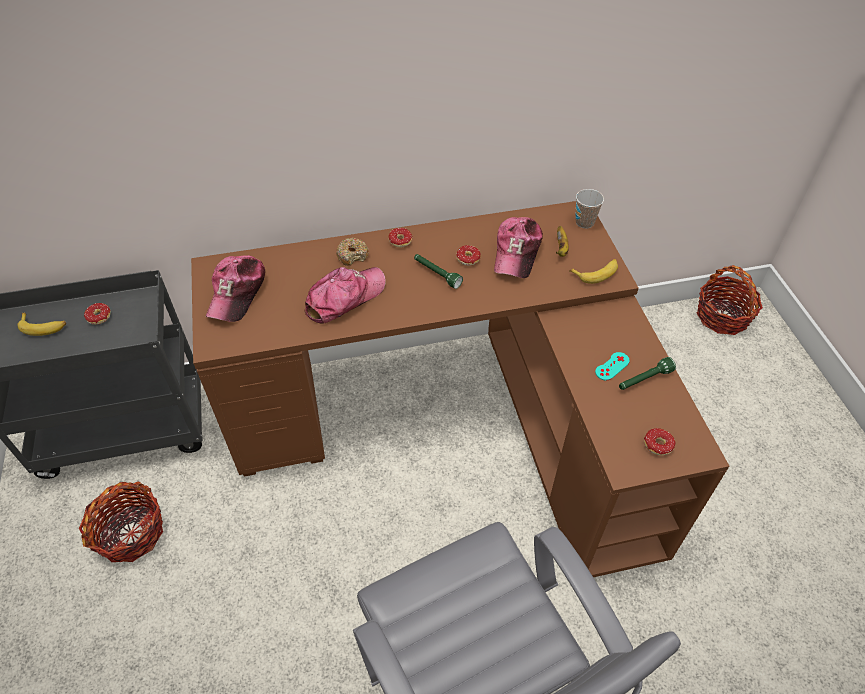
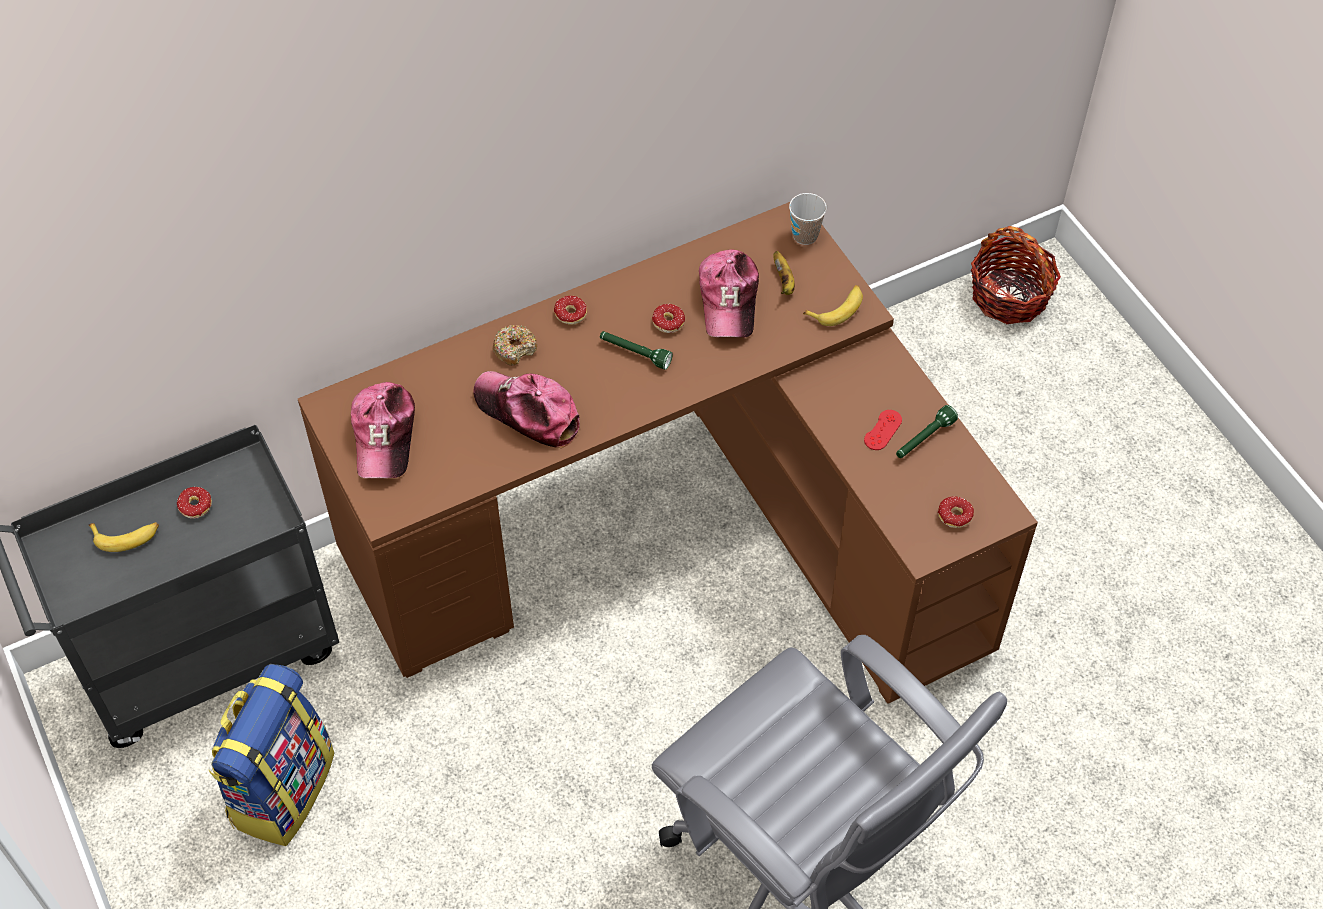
camera: 15 degrees left, 5 degrees up
basket [79,482,163,562] -> backpack [209,664,334,846]
cap [304,267,386,323] -> cap turned 90 degrees counterclockwise [473,371,580,448]
turquoise game controller [595,352,630,380] -> red game controller [864,410,902,450]

